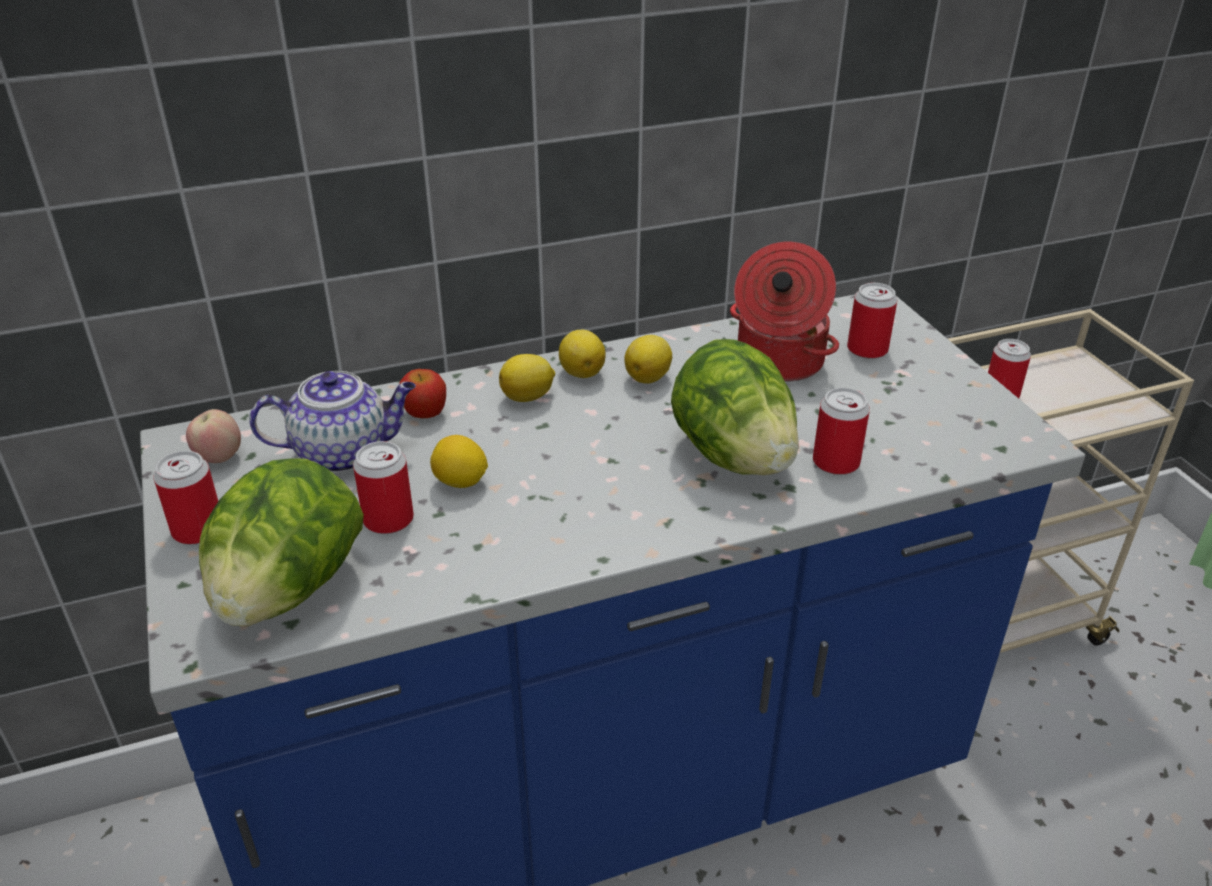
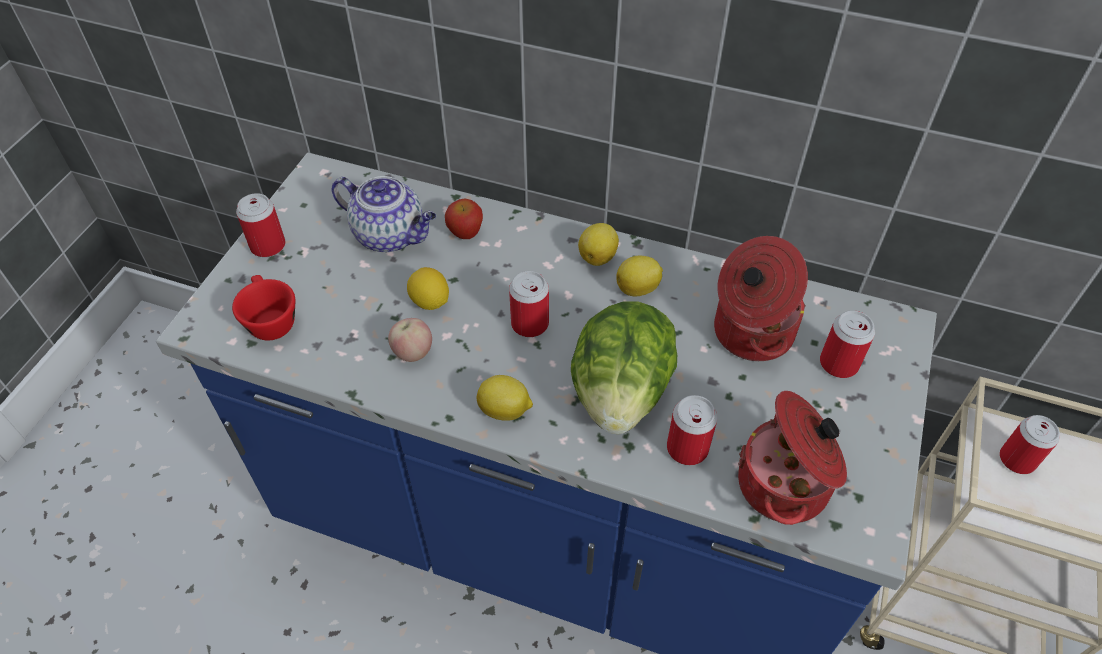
camera: 40 degrees right, 15 degrees up
apple [186,409,241,463] -> apple moved to [388,318,432,362]
lettuce [199,459,364,627] -> red cup [232,275,295,340]
can [353,441,414,534] -> can moved to [509,271,549,337]
lemon [499,354,555,402] -> lemon moved to [477,375,533,421]
none -> cooking pot [738,391,847,525]

